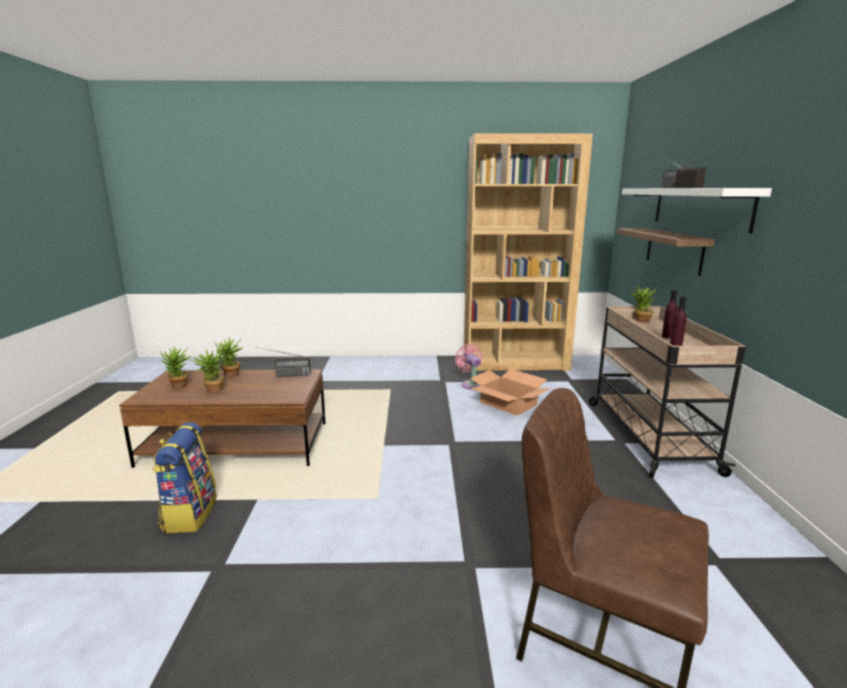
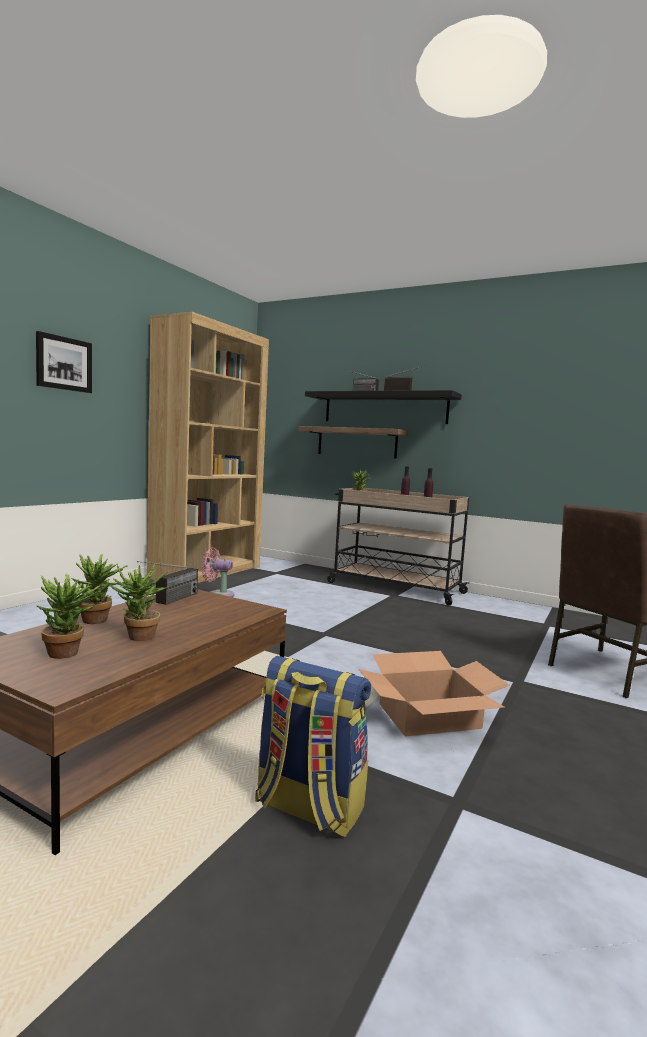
camera: 60 degrees left, 10 degrees down
cardboard box [470,369,551,416] -> cardboard box moved to [358,651,510,737]
white shelf [622,188,772,234] -> black shelf [305,390,462,424]
none -> picture [36,331,92,393]

